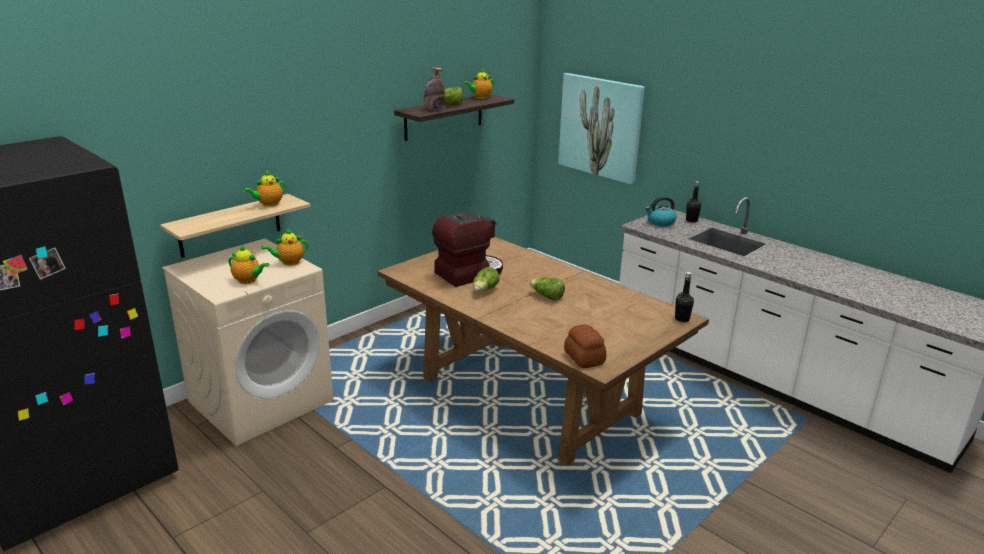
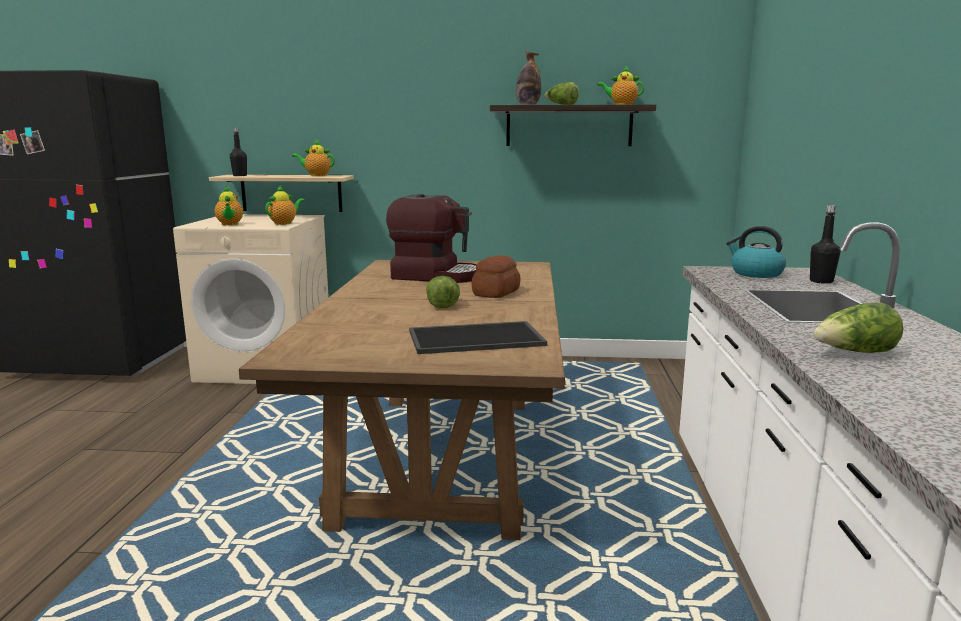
camera: 50 degrees right, 10 degrees down
teapot [261,228,308,266] -> teapot turned 105 degrees clockwise [265,185,305,225]
lettuce [473,267,500,292] -> lettuce moved to [813,302,904,353]
picture [558,73,645,184] -> none
bread [564,325,607,368] -> bread moved to [471,255,520,298]
black bottle [675,272,694,322] -> black bottle moved to [230,127,247,176]
none -> tray [409,321,547,354]

